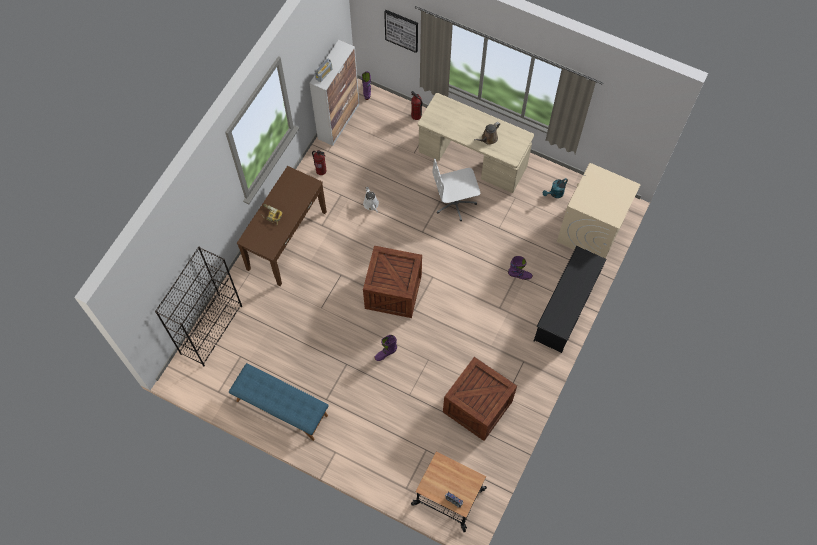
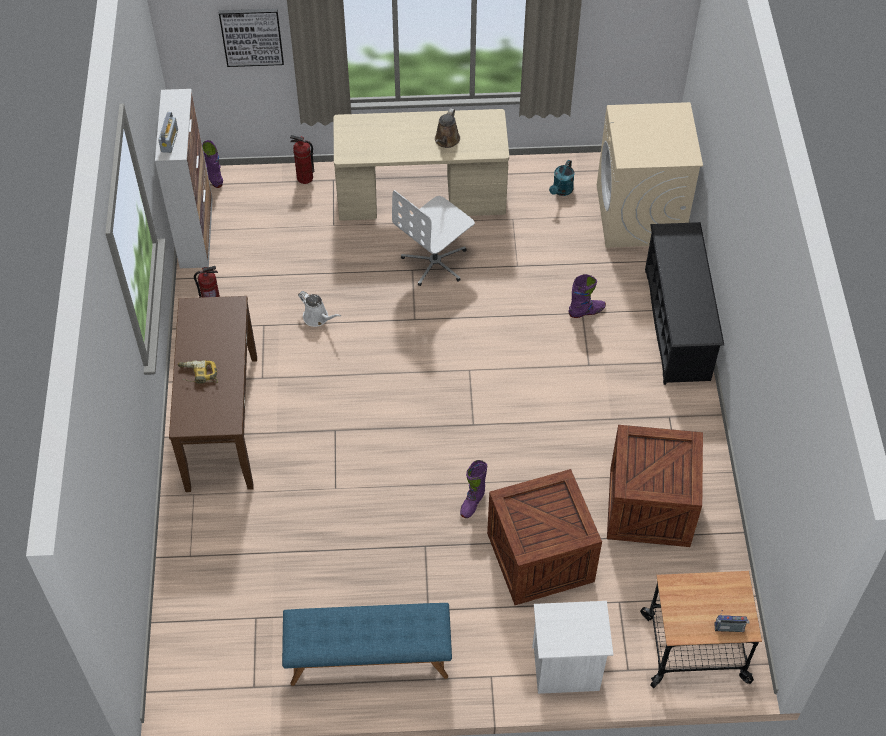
camera: 30 degrees left, 10 degrees down
black bookcase [155,247,242,366] -> none
crate [363,246,422,318] -> crate moved to [487,469,602,605]
none -> white nightstand [532,601,613,694]

